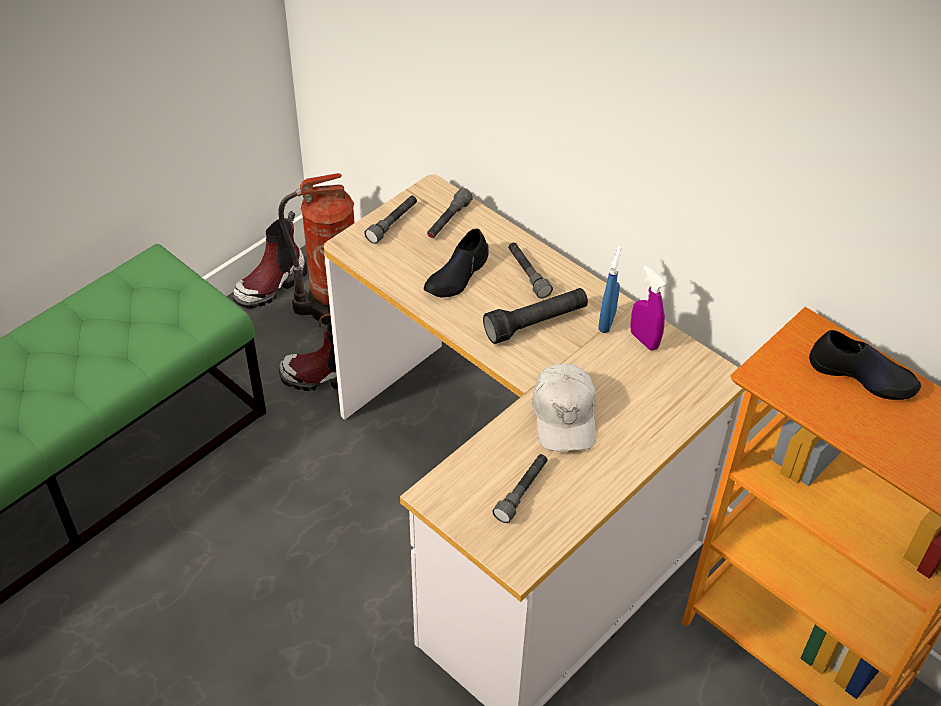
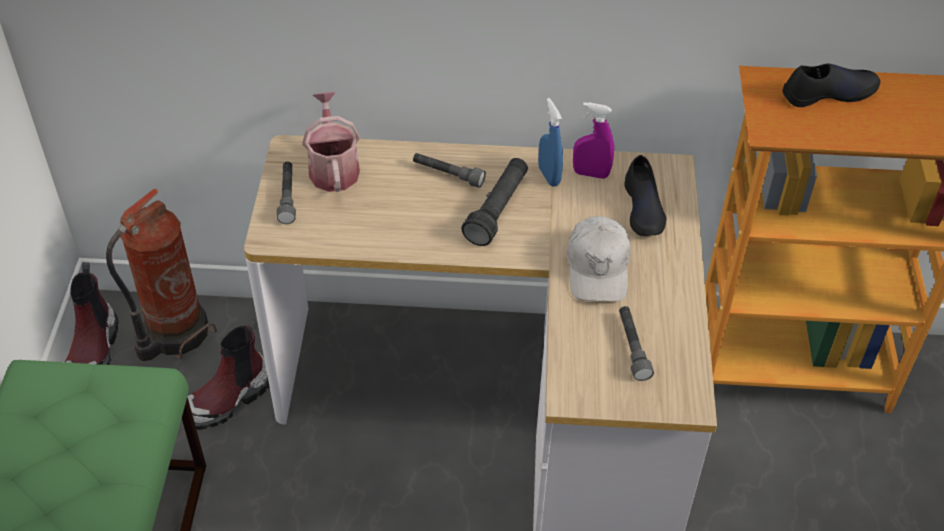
camera: 40 degrees left, 0 degrees up
black shoe [424,228,489,297] -> black shoe moved to [624,155,666,236]
grey flashlight [427,188,473,238] -> watering can [302,92,360,192]
white cap [532,363,596,451] -> white cap turned 45 degrees clockwise [566,216,631,301]

